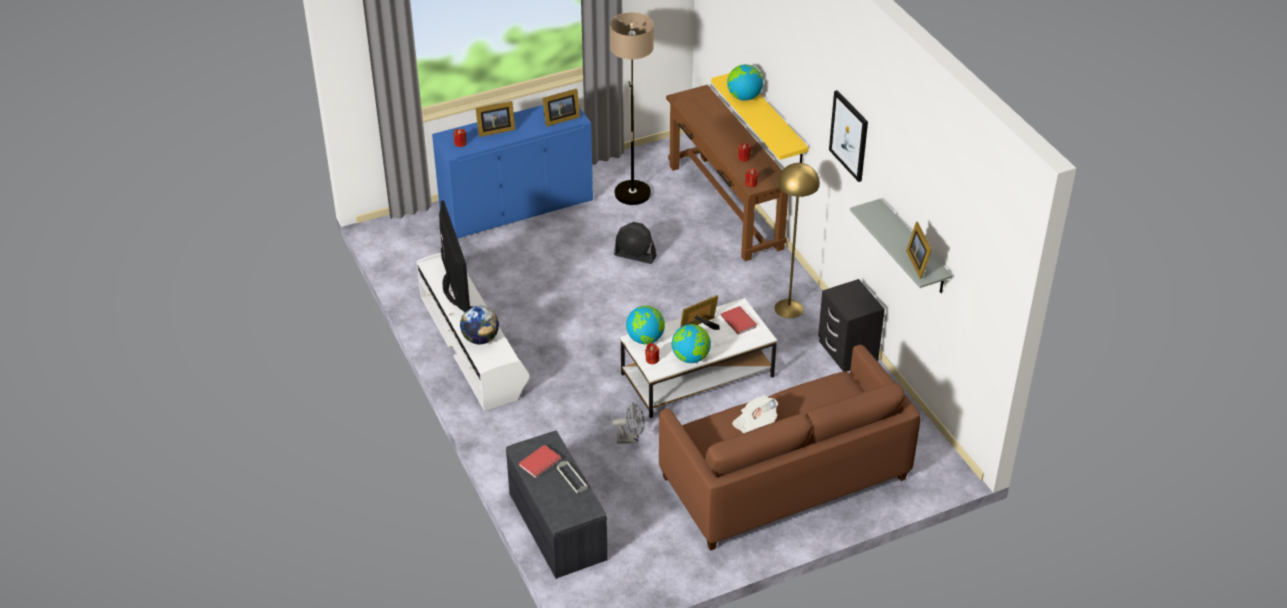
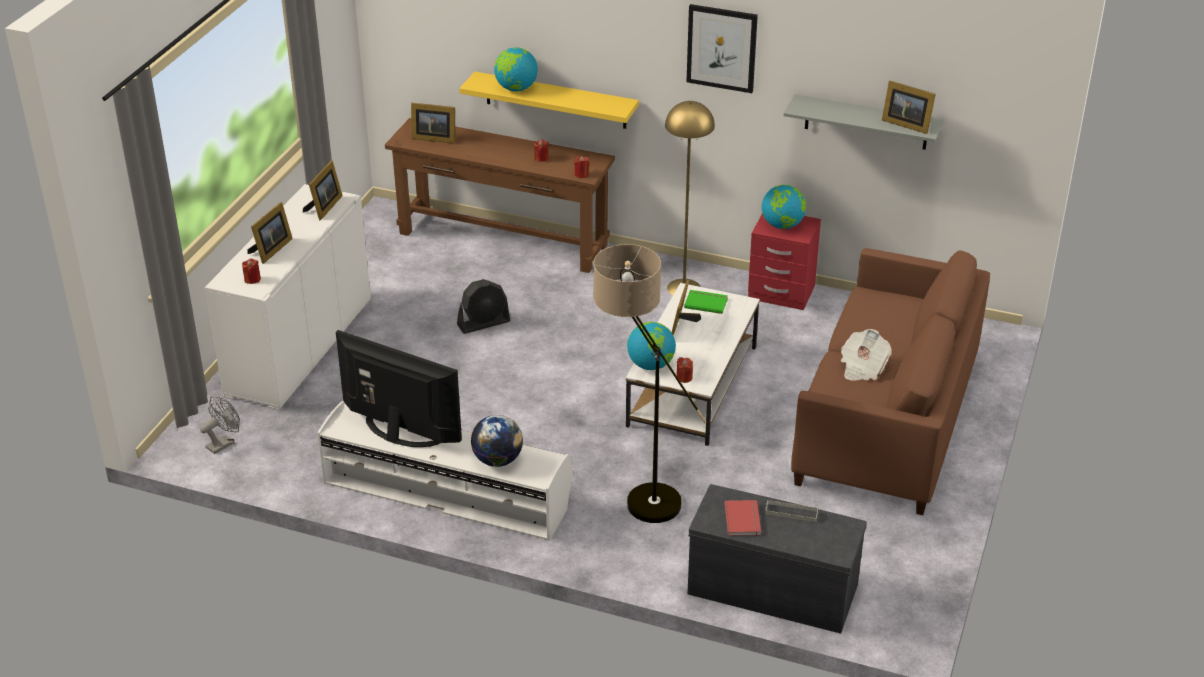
camera: 45 degrees left, 5 degrees down
blue cabinet [432,105,593,239] -> white cabinet [205,184,371,410]
floor lamp [610,12,654,205] -> floor lamp moved to [593,244,706,523]
grey fan [612,402,645,444] -> grey fan moved to [200,396,240,454]
globe [672,324,711,363] -> globe moved to [762,185,806,229]
red book [721,306,757,335] -> green book [684,290,728,314]
black nightstand [818,279,885,372] -> red nightstand [748,213,821,310]
none -> picture frame [411,103,455,143]

